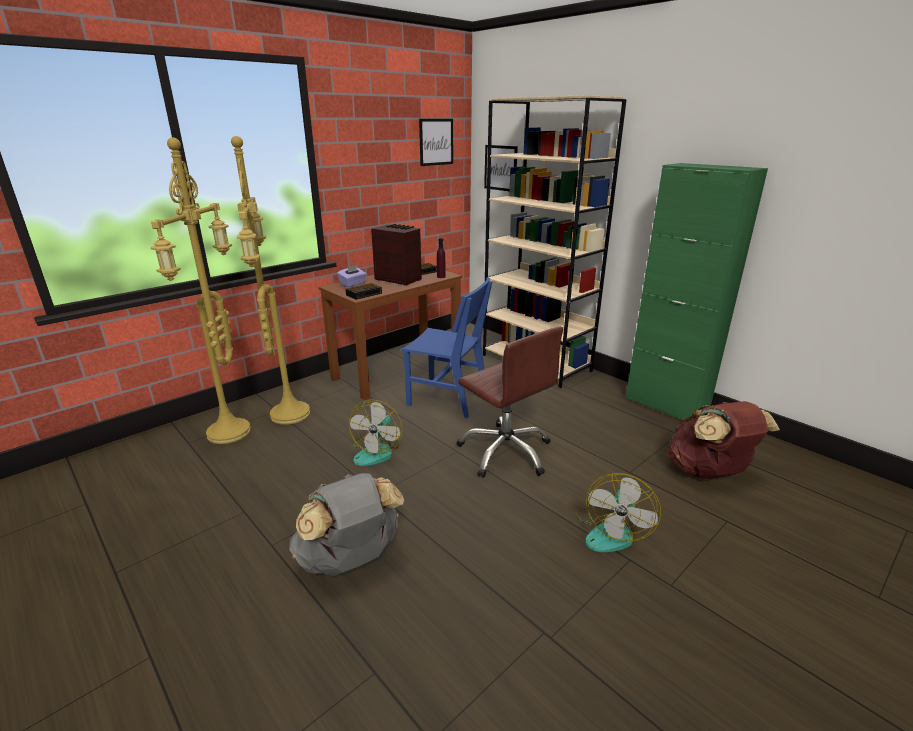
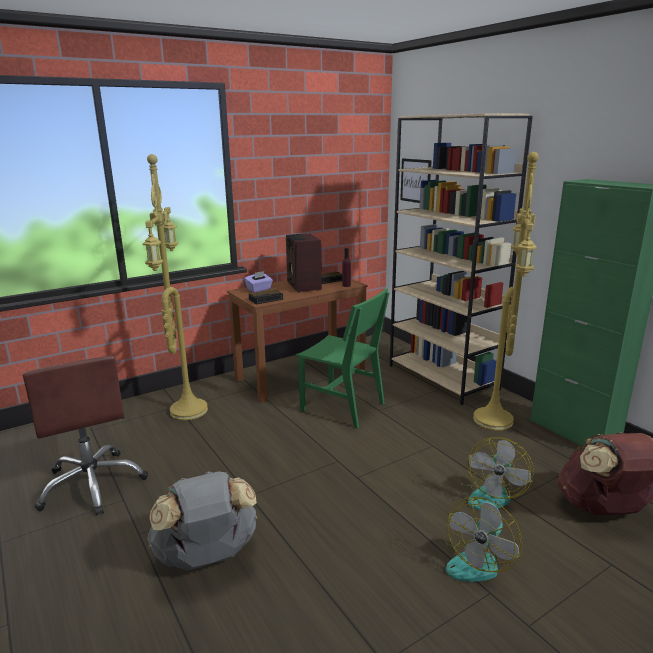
camera: 10 degrees right, 5 degrees down
yellow floor lamp [151,137,251,444] -> yellow floor lamp moved to [473,152,539,431]
fan [349,400,403,466] -> fan moved to [458,437,534,510]
radio [371,224,422,286] -> radio turned 150 degrees counterclockwise [286,233,322,293]
blue chair [401,277,492,418] -> green chair [296,288,390,429]
picture [419,119,453,166] -> none
brown office chair [457,327,563,478] -> brown office chair moved to [23,355,148,515]

